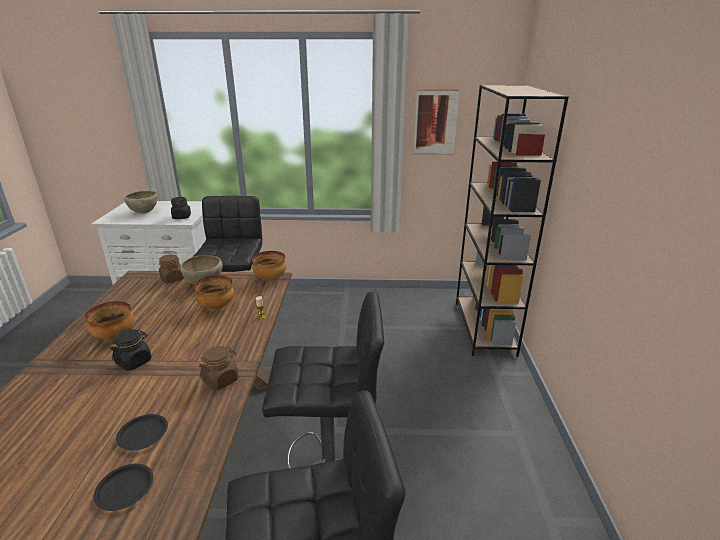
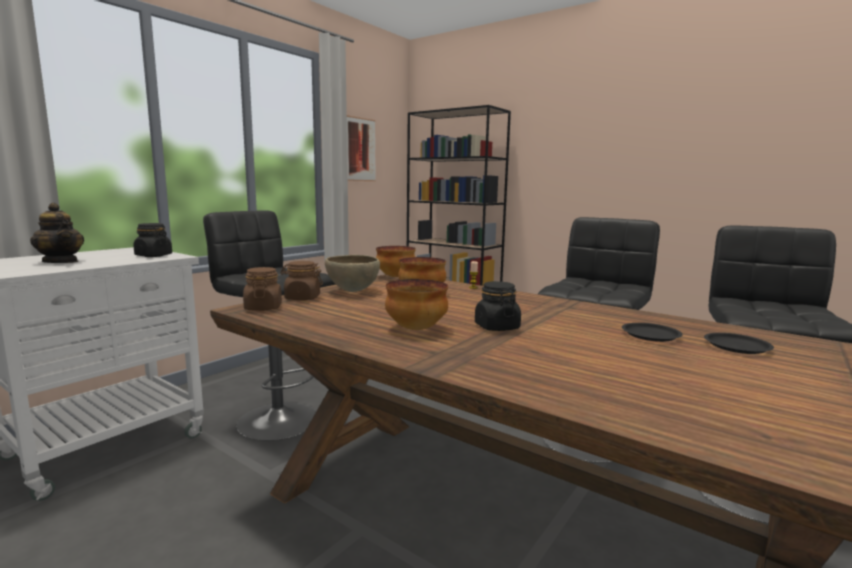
camera: 55 degrees left, 15 degrees down
brown bowl [124,191,158,214] -> teapot [30,203,84,263]
brown jar [199,346,239,390] -> brown jar moved to [243,267,282,311]

